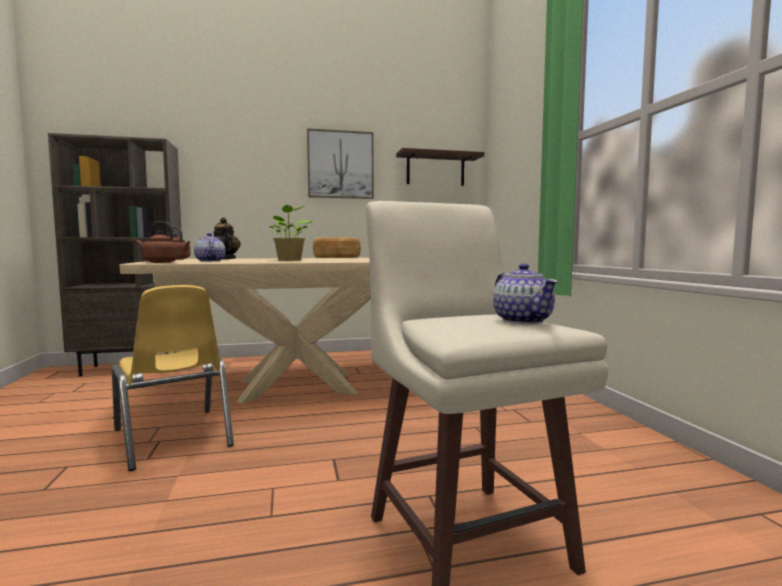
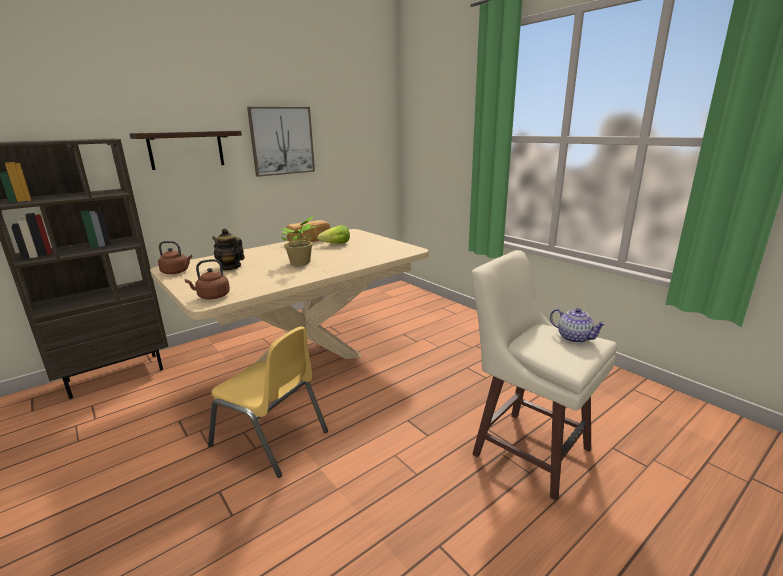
camera: 25 degrees left, 15 degrees up
teapot [194,233,225,262] -> none
shelf [396,148,484,186] -> shelf moved to [129,131,242,170]
none -> lettuce [317,225,350,244]

